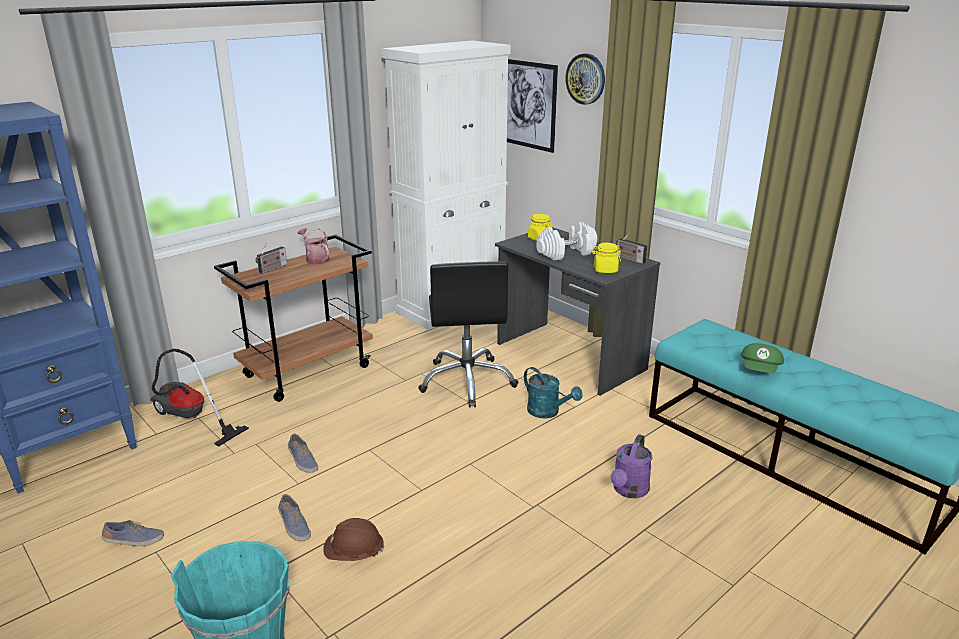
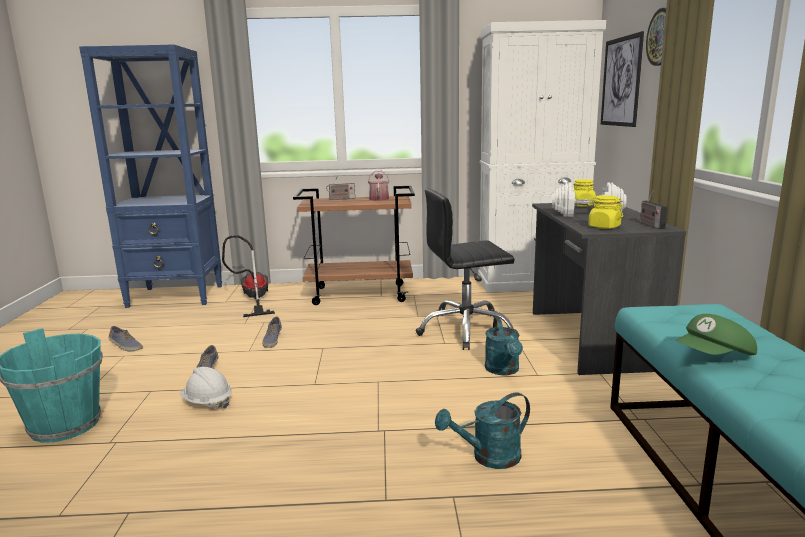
camera: 40 degrees right, 10 degrees down
brown hard hat [323,518,384,561] -> white hard hat [179,367,232,409]
black office chair [418,261,518,408] -> black office chair turned 45 degrees clockwise [416,189,518,350]
purple watering can [611,434,652,498] -> turquoise watering can [435,392,530,469]

